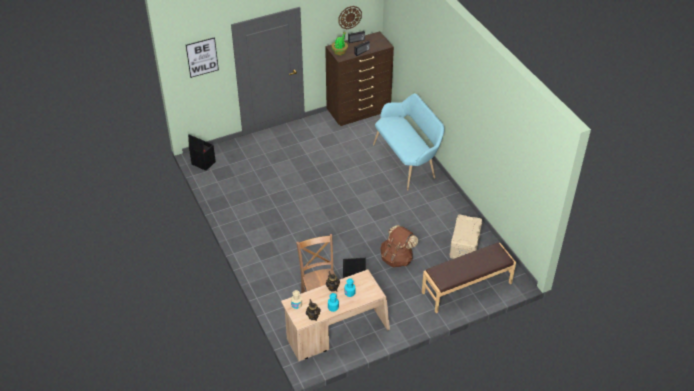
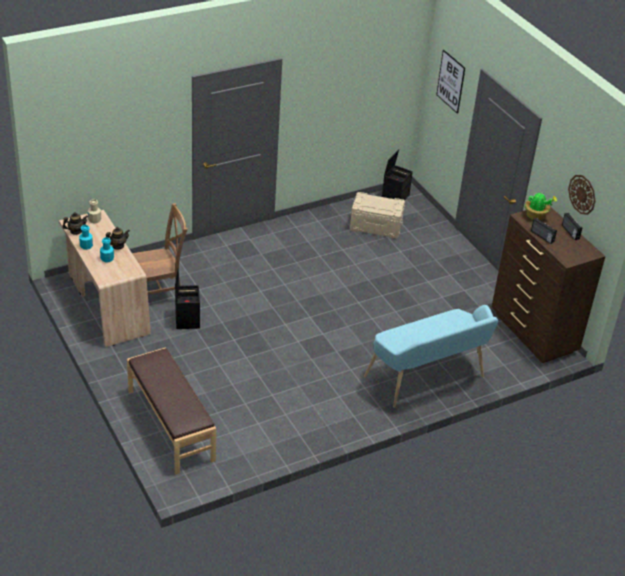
camera: 85 degrees right, 5 degrees down
brown backpack [380,225,418,267] -> none
beige storage box [450,215,482,259] -> beige storage box moved to [350,192,405,238]

